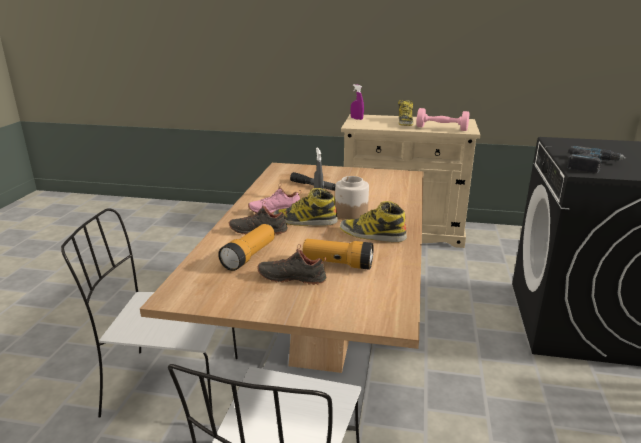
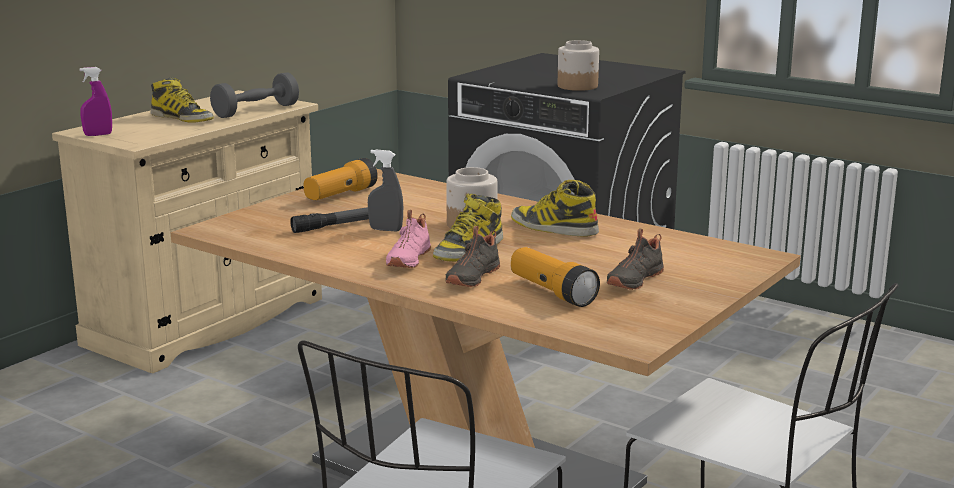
camera: 65 degrees left, 5 degrees down
flashlight [302,239,374,270] -> flashlight moved to [304,158,378,200]
boot [340,201,407,242] -> boot turned 75 degrees clockwise [511,180,599,237]
pink dumbbell [416,108,470,131] -> grey dumbbell [210,72,299,118]
power drill [567,146,626,173] -> jar [558,40,599,91]

